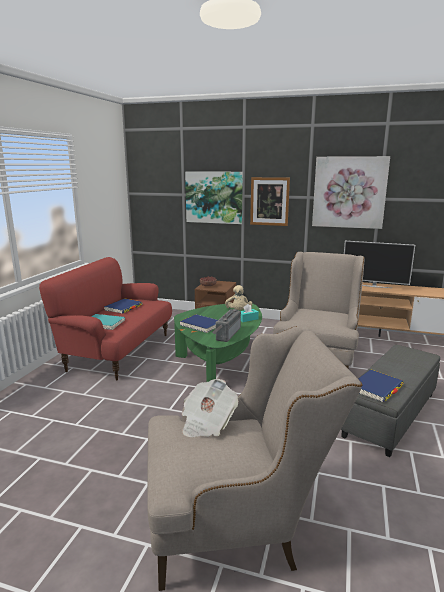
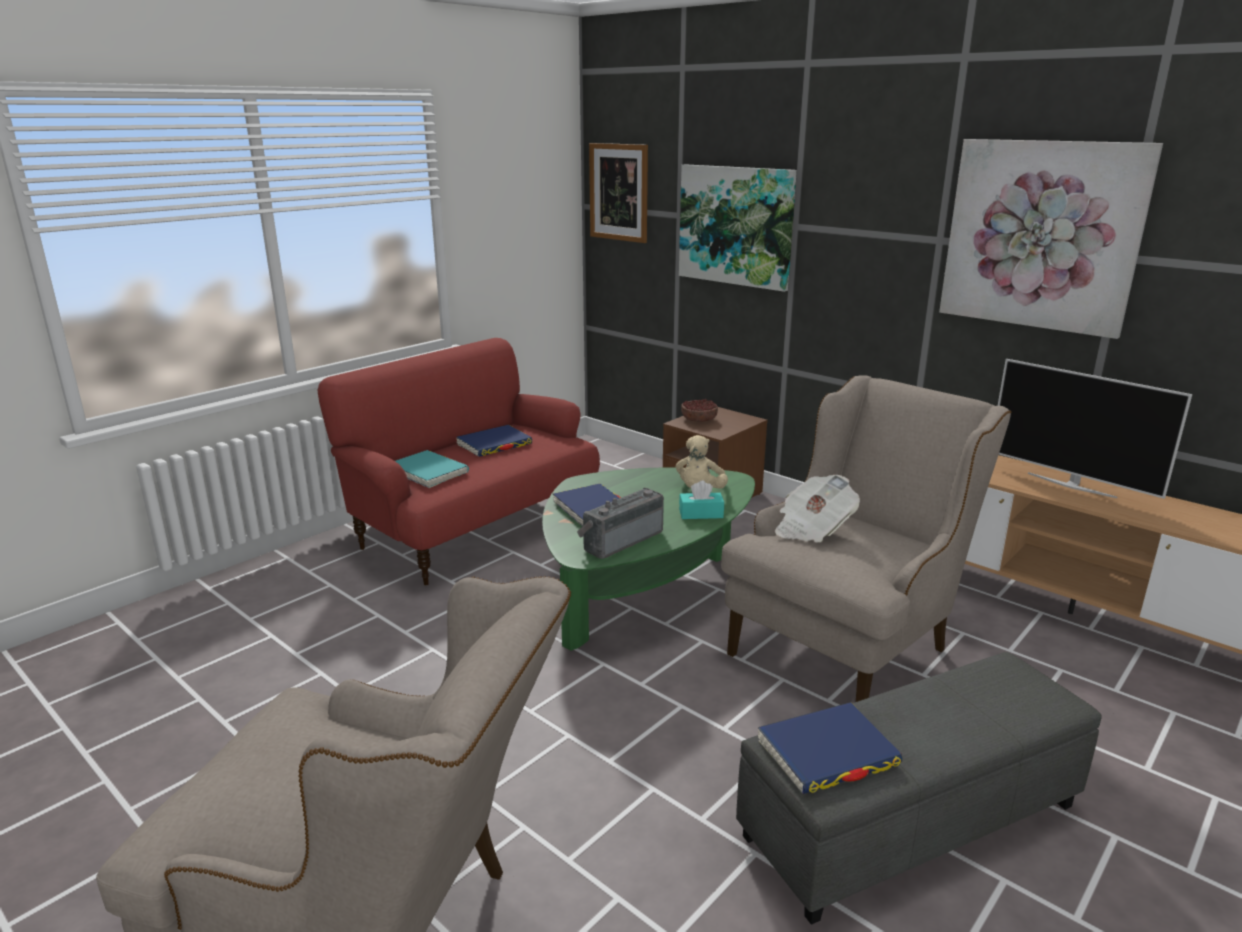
camera: 25 degrees right, 5 degrees up
newspaper [182,379,238,437] -> newspaper moved to [775,475,860,543]
picture [250,177,290,226] -> picture moved to [589,143,648,243]

